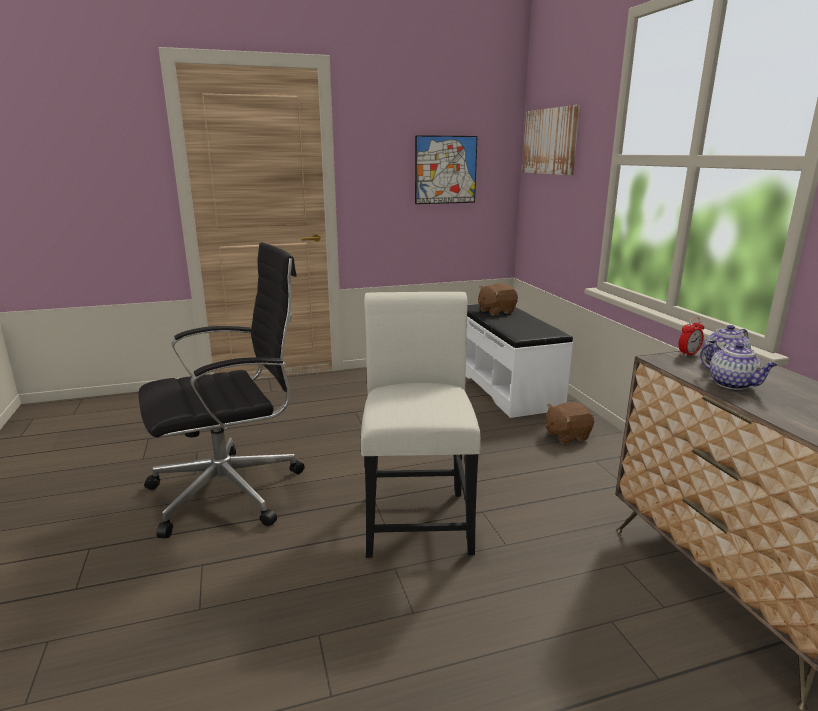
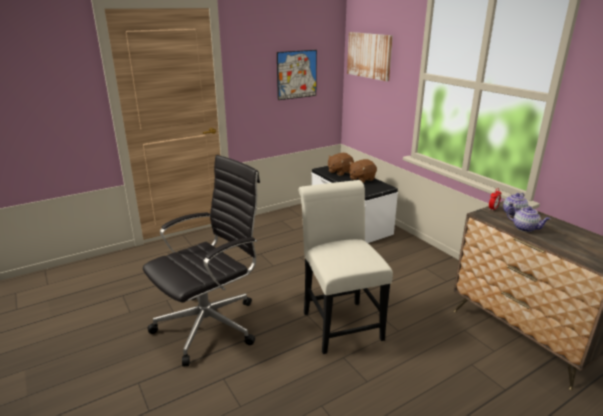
camera: 15 degrees left, 5 degrees up
brown plush toy [545,402,594,444] -> brown plush toy moved to [349,159,377,183]

